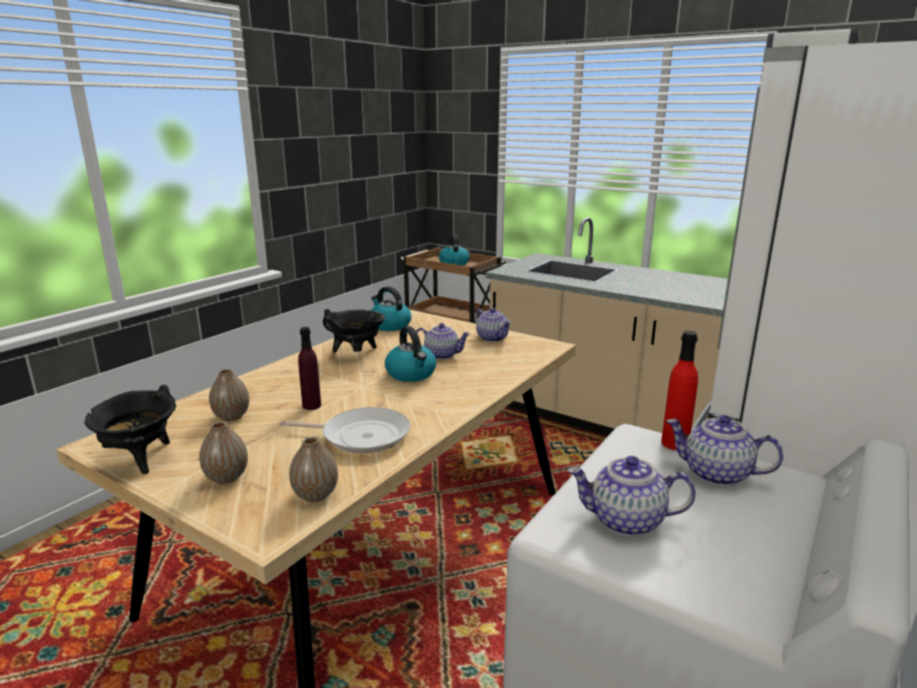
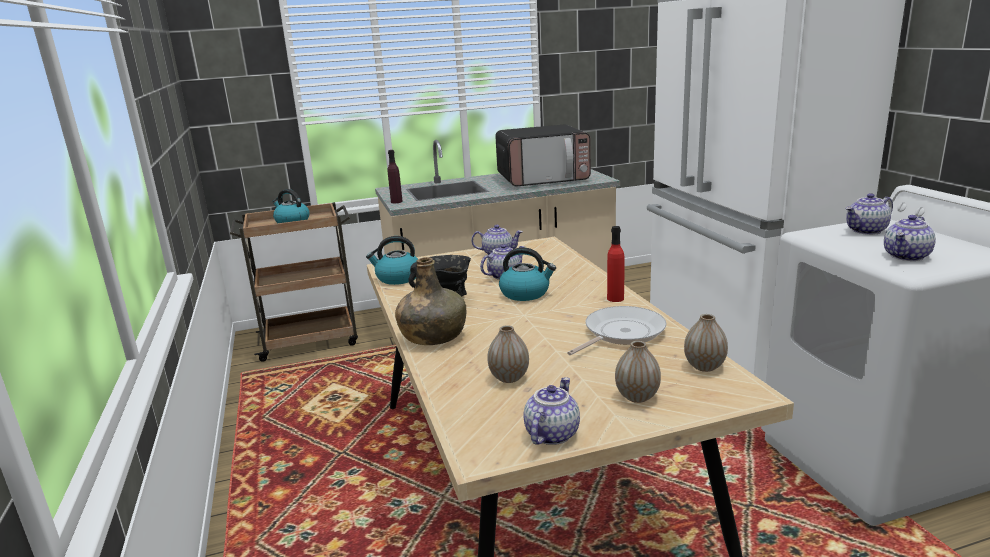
camera: 50 degrees left, 0 degrees up
black cooking pot [84,385,176,474] -> teapot [524,377,580,445]
purple bottle [298,327,321,410] -> purple bottle moved to [388,150,403,203]
red bottle [661,331,698,450] -> red bottle moved to [607,226,625,302]
none -> green bottle [395,257,466,345]
none -> microwave [495,124,591,187]

